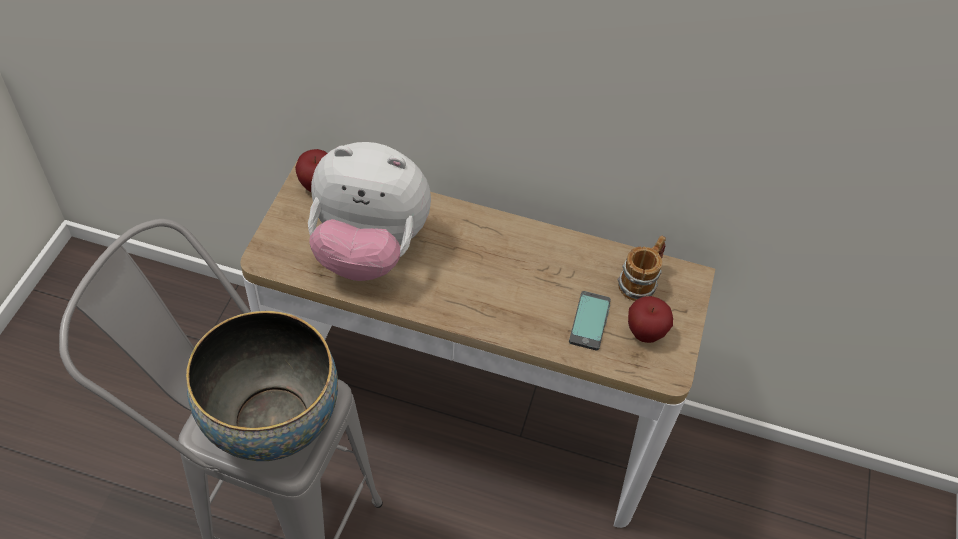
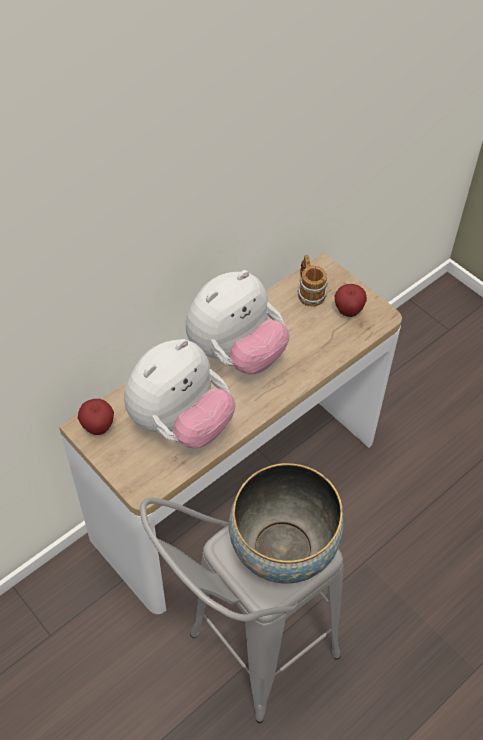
camera: 55 degrees left, 0 degrees up
phone [569,291,611,351] -> none
none -> plush toy [186,270,290,374]

